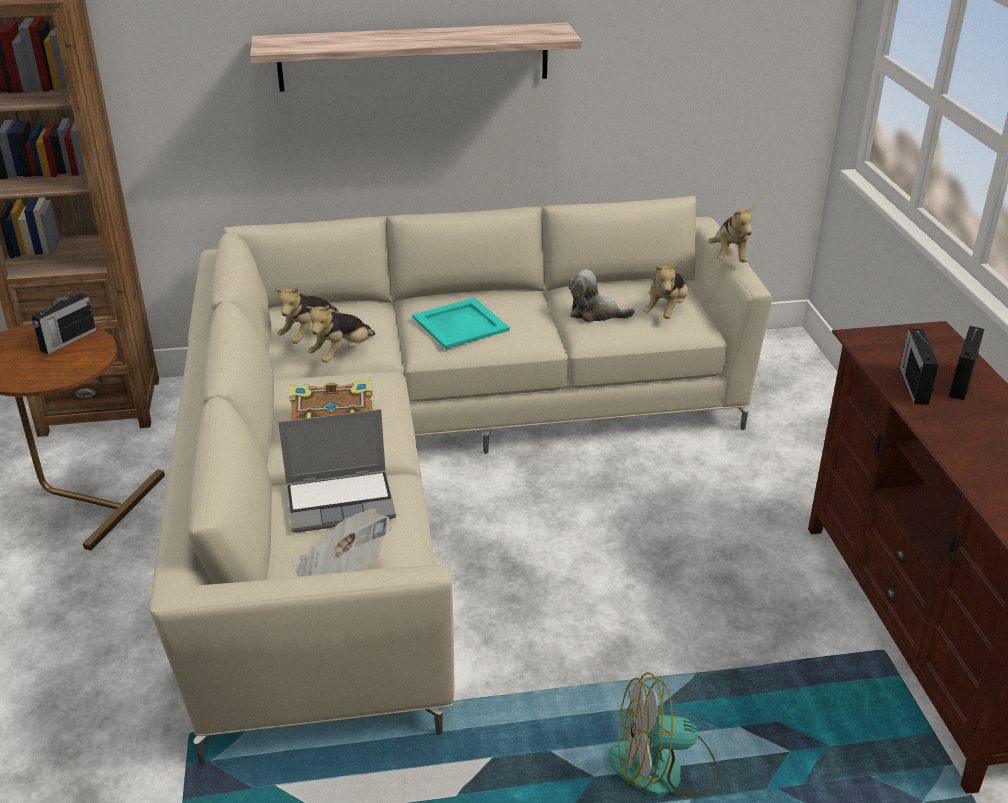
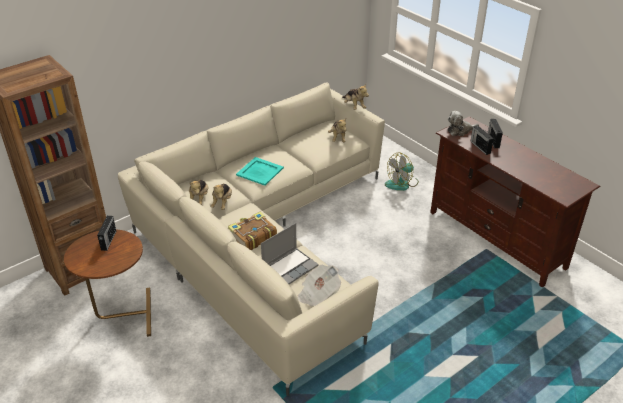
camera: 30 degrees left, 5 degrees up
shelf [250,23,582,92] -> none
plush toy [568,269,635,322] -> plush toy moved to [447,111,479,136]
fan [608,672,719,797] -> fan moved to [385,152,419,191]

